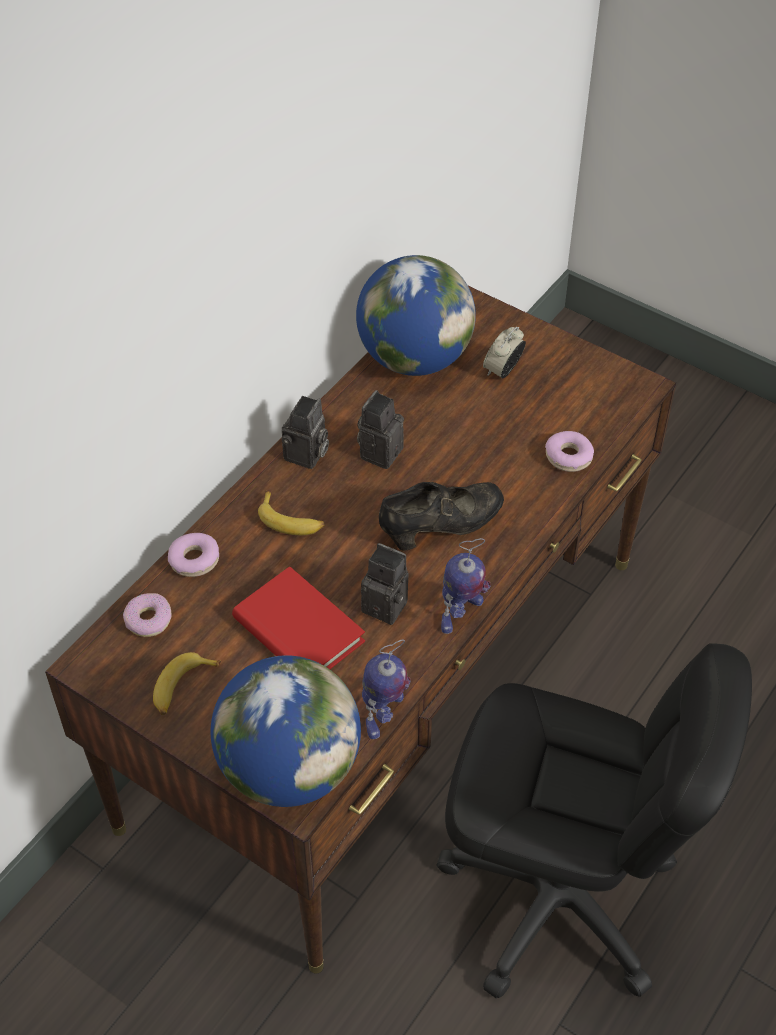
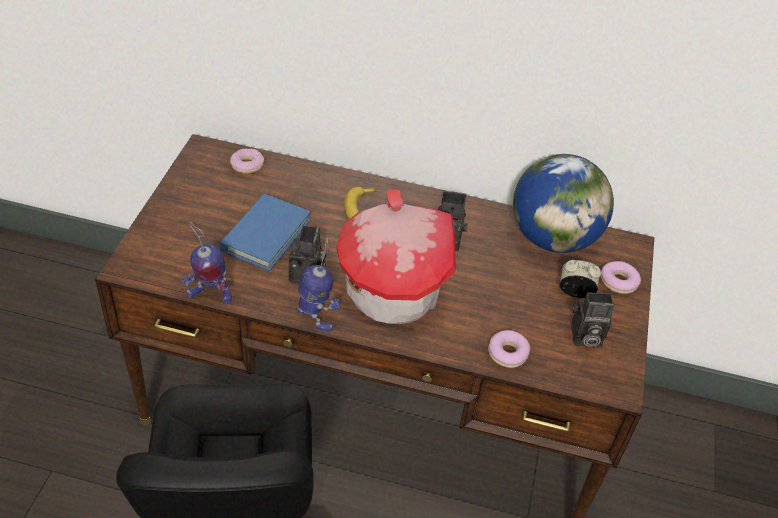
camera: 65 degrees right, 5 degrees down
banana [153,652,221,715] -> none
donut [168,533,219,577] -> donut moved to [601,261,641,294]
globe [211,655,361,807] -> none
red book [232,566,365,669] -> blue book [219,194,311,271]
camera [281,396,329,469] -> camera moved to [571,292,615,347]
black shoe [379,482,504,551] -> toy house [337,189,456,324]
toy robot [441,538,491,634] -> toy robot turned 150 degrees counterclockwise [298,236,340,332]

